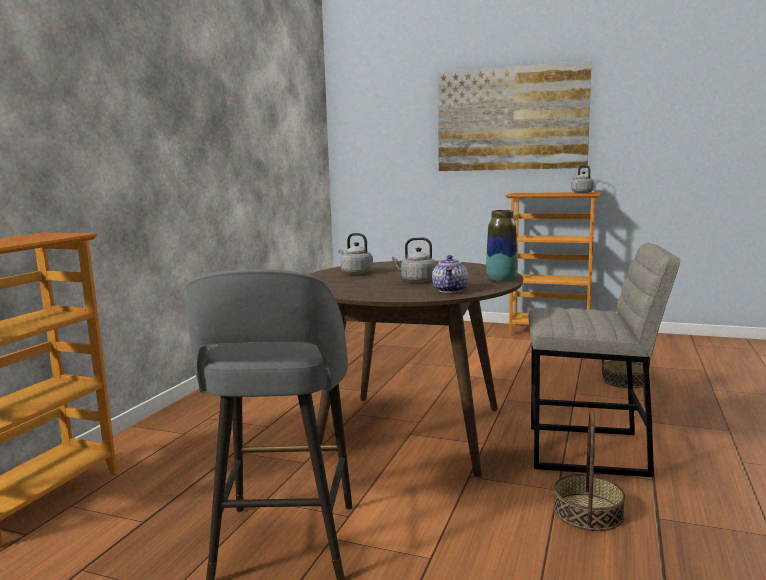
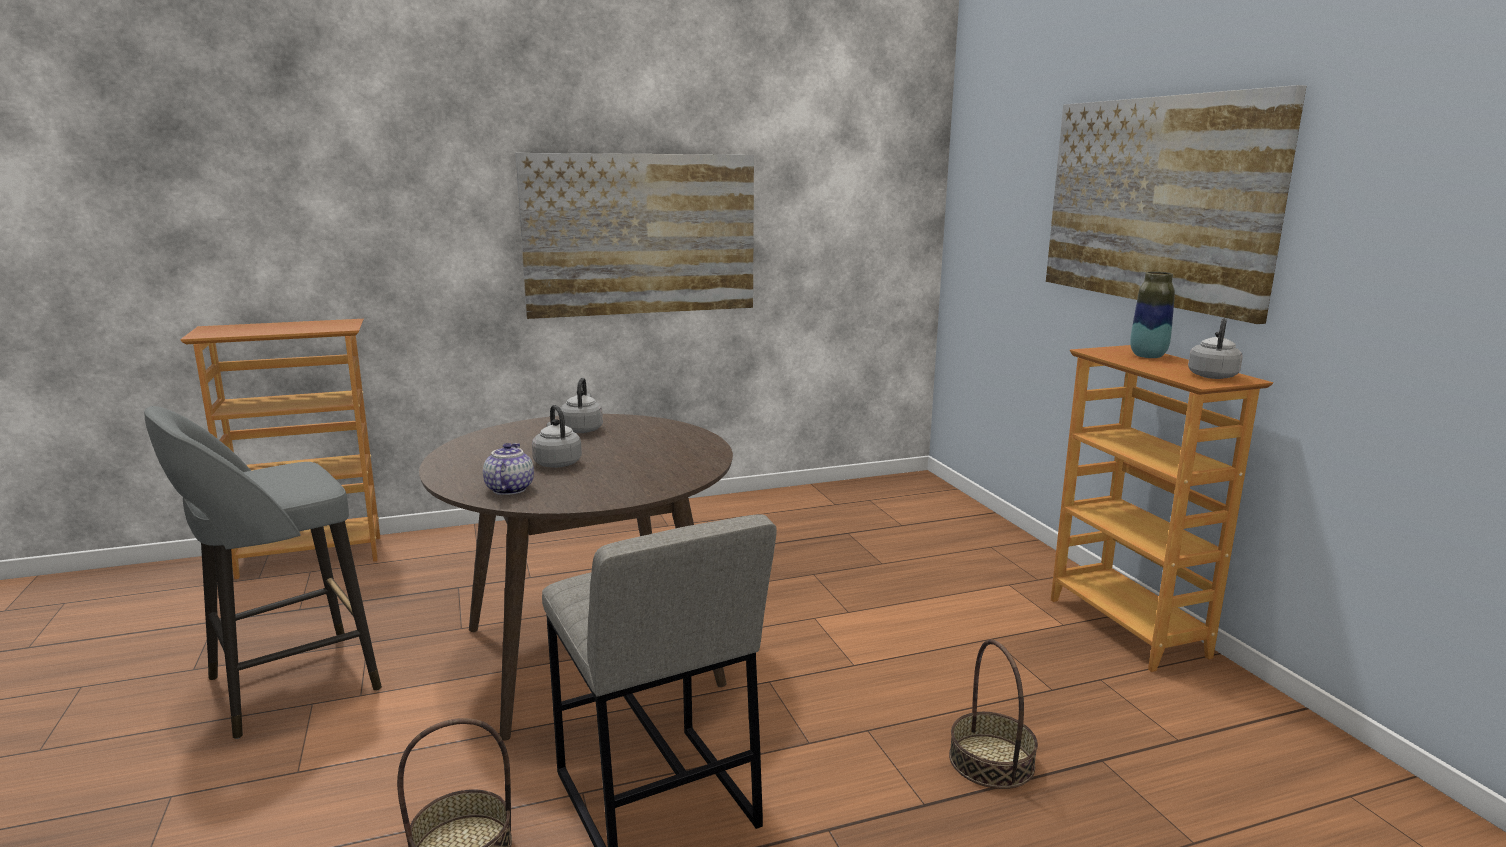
camera: 50 degrees right, 5 degrees up
teapot [432,255,468,293] -> teapot turned 120 degrees clockwise [483,443,534,495]
vase [486,210,517,282] -> vase moved to [1130,271,1175,358]
none -> picture [516,153,754,319]

